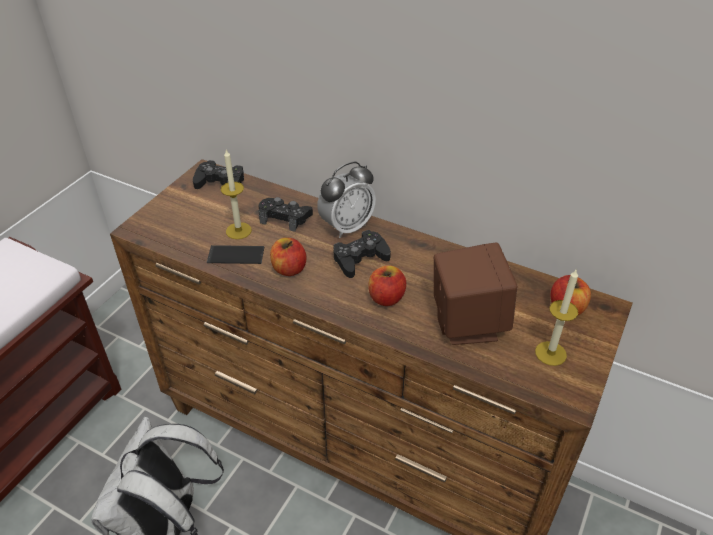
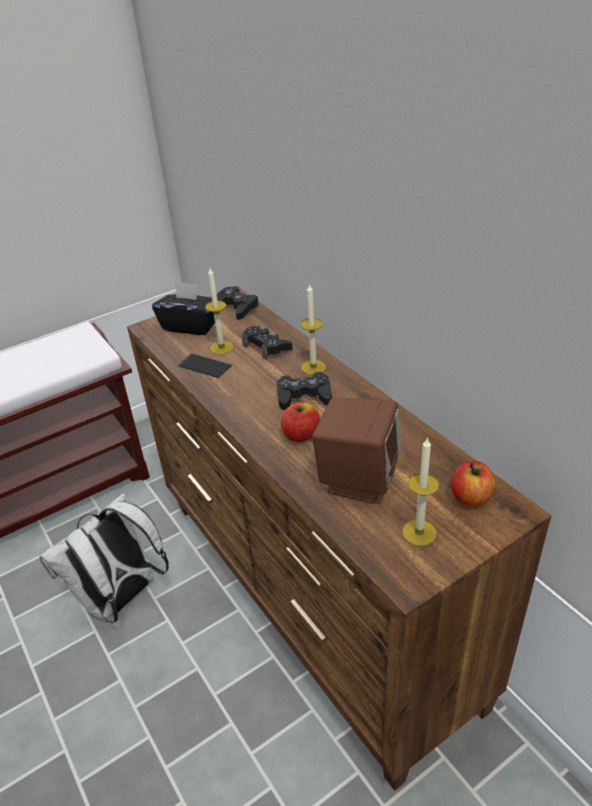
camera: 30 degrees right, 5 degrees down
apple [270,238,306,276] -> none
alarm clock [317,162,376,238] -> candle [301,283,326,375]
none -> black tissue box [152,282,220,335]

